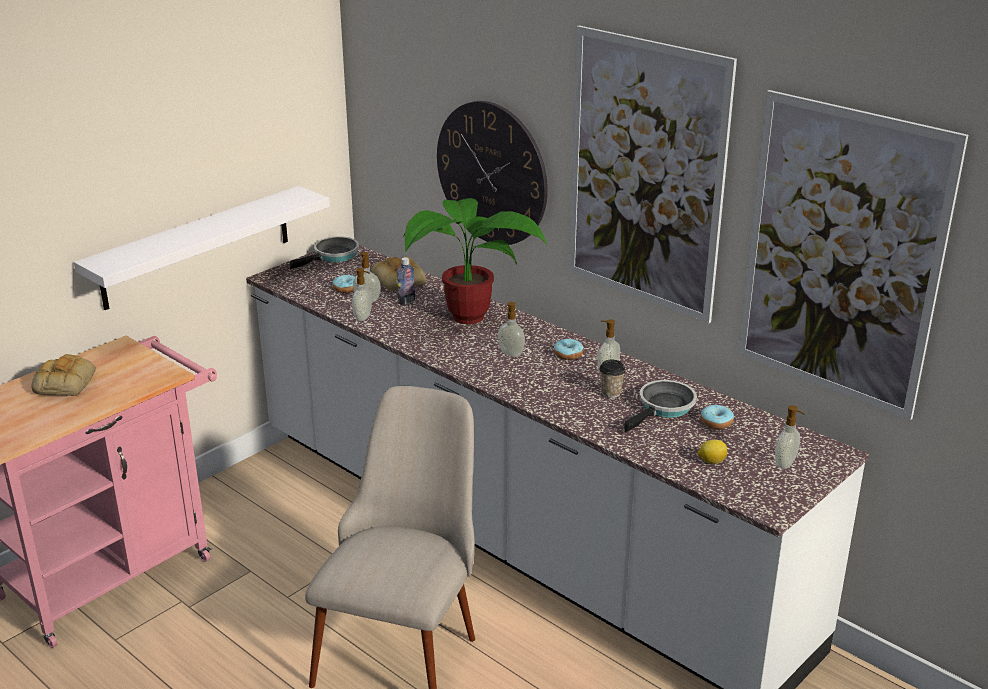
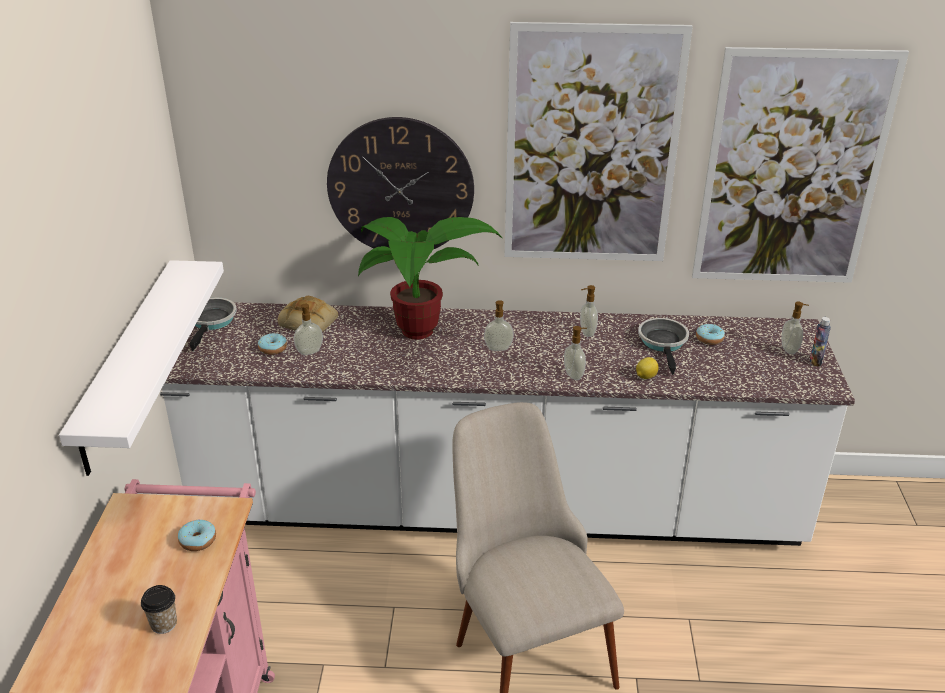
camera: 40 degrees left, 5 degrees up
bread [31,354,96,396] -> none
soap dispenser [352,268,372,321] -> soap dispenser moved to [564,326,587,380]
bottle [397,257,415,305] -> bottle moved to [810,317,831,367]
donut [554,339,584,360] -> donut moved to [178,520,216,551]
cup [599,360,625,398] -> cup moved to [141,585,177,634]
lemon [697,440,727,464] -> lemon moved to [636,357,659,379]

